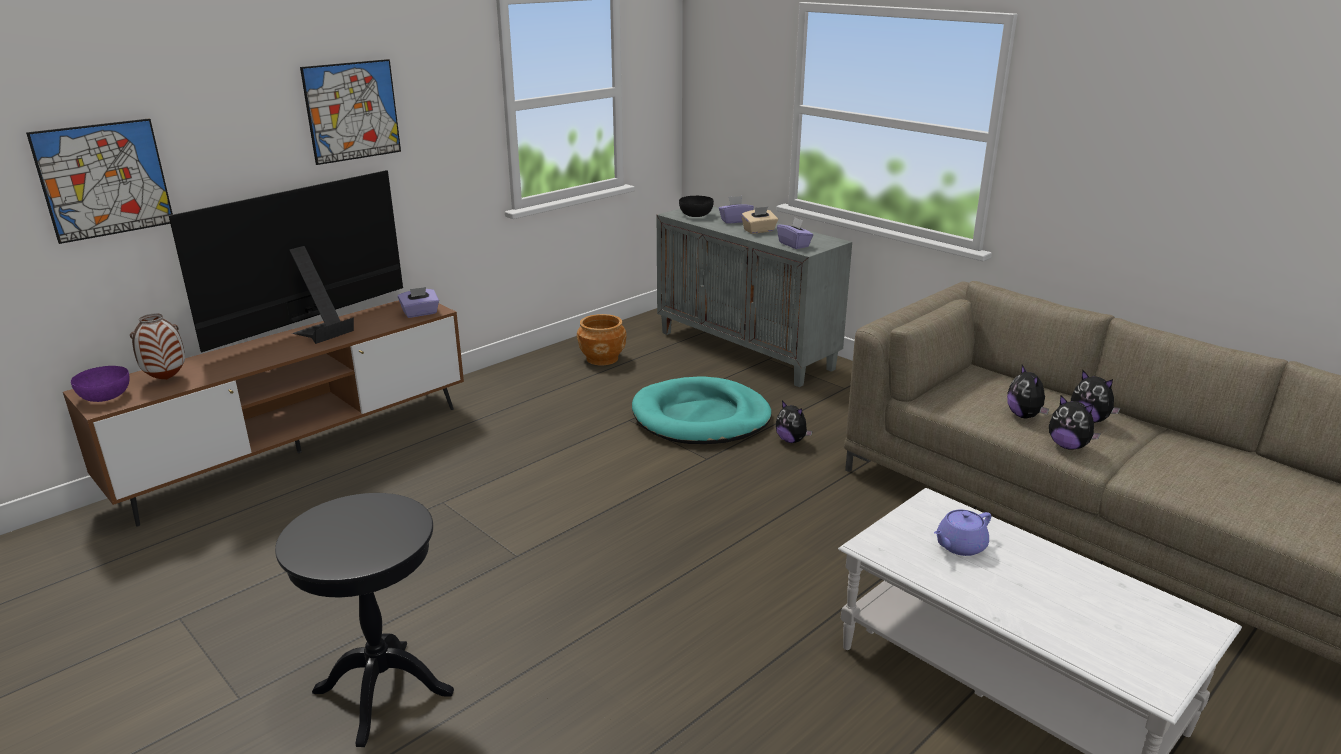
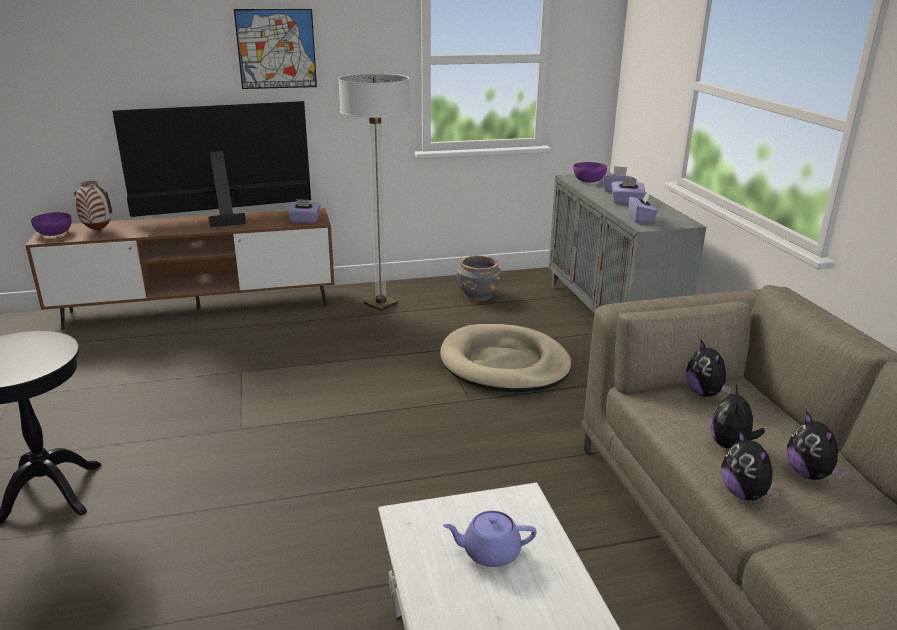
camera: 30 degrees right, 0 degrees up
picture [26,118,173,244] -> none
brown planter [577,314,626,365] -> grey planter [457,255,501,301]
turquoise dog bed [632,376,772,444] -> beige dog bed [440,324,572,393]
black bowl [679,196,714,217] -> purple bowl [573,162,607,182]
beige tissue box [741,207,778,234] -> purple tissue box [611,178,645,204]
plush toy [776,401,813,443] -> plush toy moved to [686,340,731,397]
none -> floor lamp [338,73,410,311]

